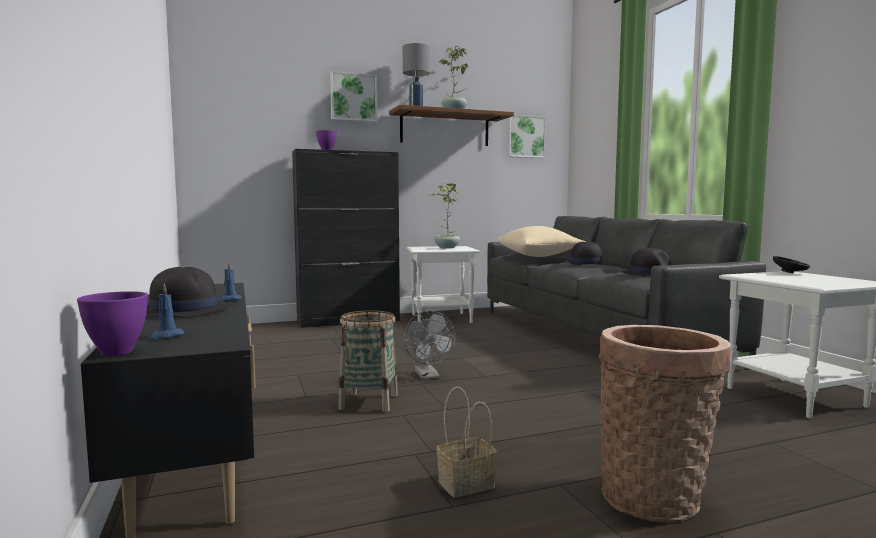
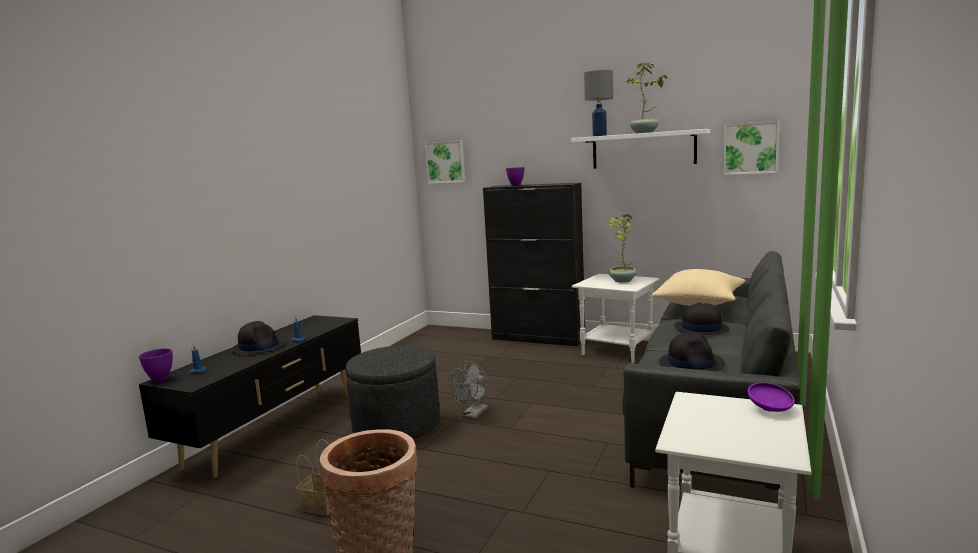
camera: 45 degrees right, 5 degrees up
picture [330,71,377,122] -> picture moved to [425,141,465,184]
basket [338,310,398,412] -> grey ottoman [345,346,440,439]
brown shelf [389,105,514,146] -> white shelf [571,129,710,169]
black bowl [773,256,810,273] -> purple bowl [748,382,795,412]

